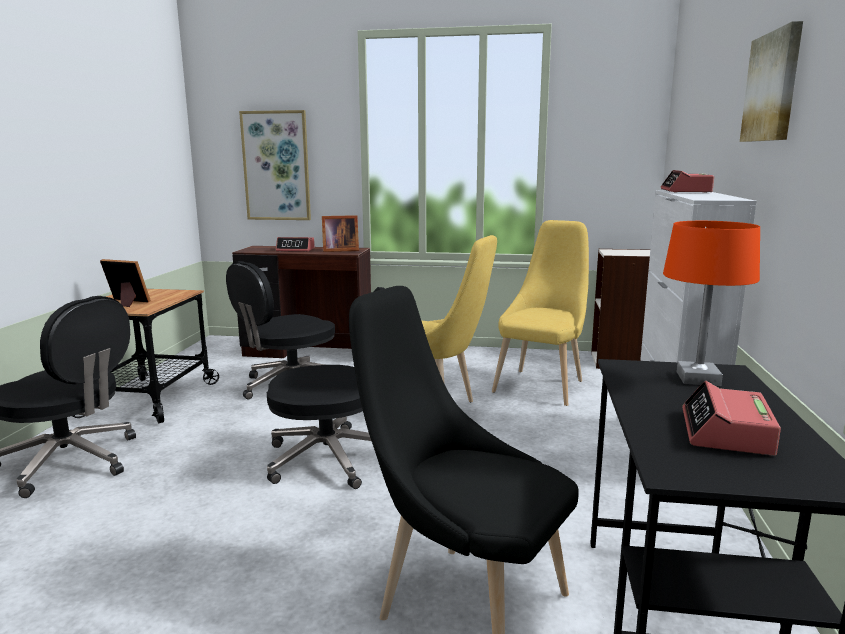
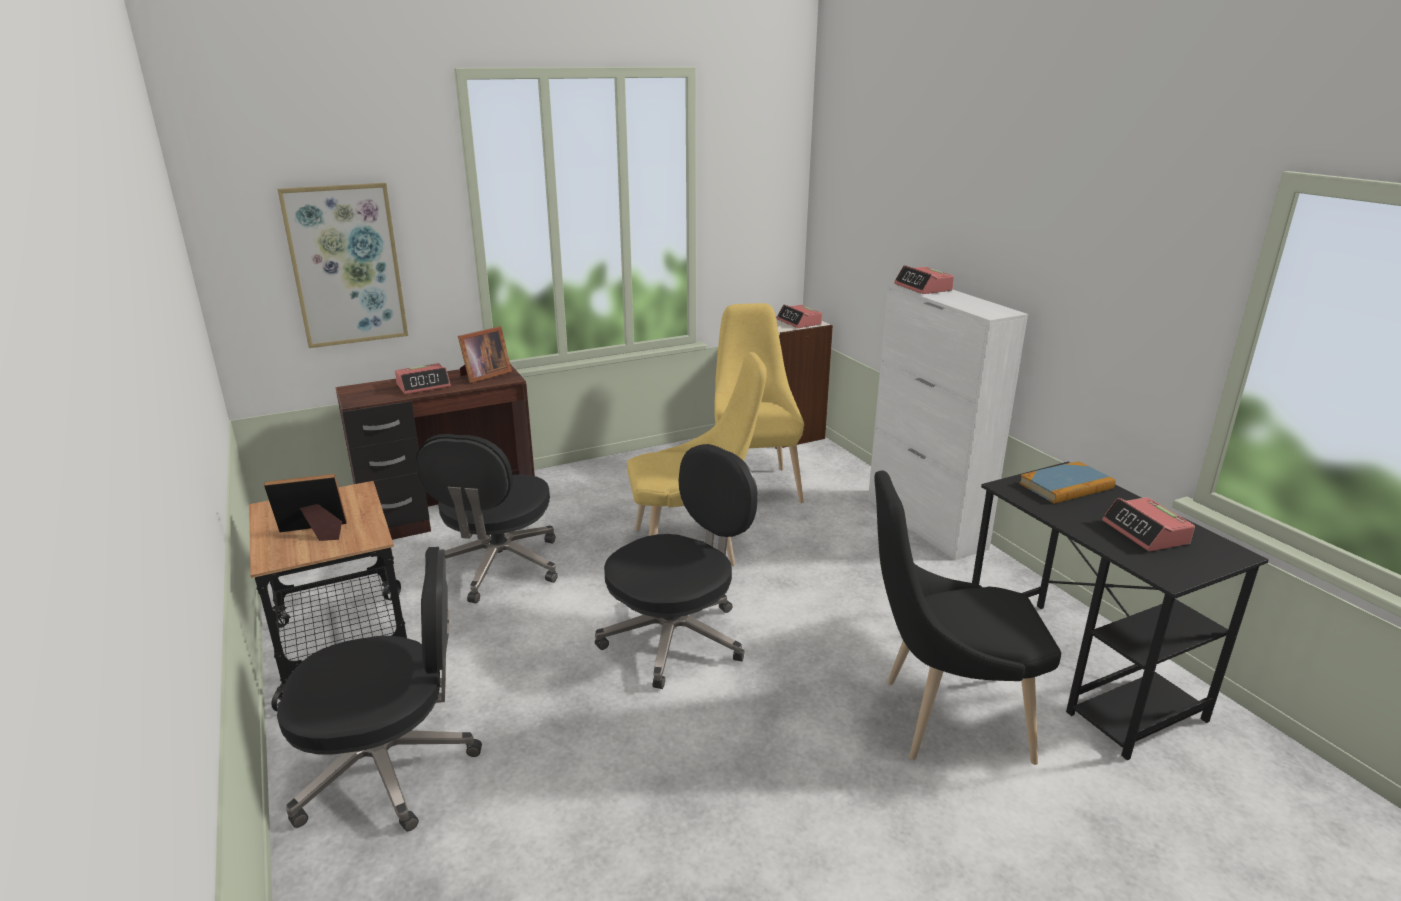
camera: 35 degrees left, 10 degrees up
orange table lamp [663,221,760,386] -> book [1019,461,1116,504]
picture [740,21,803,142] -> none
none -> alarm clock [777,304,822,328]

